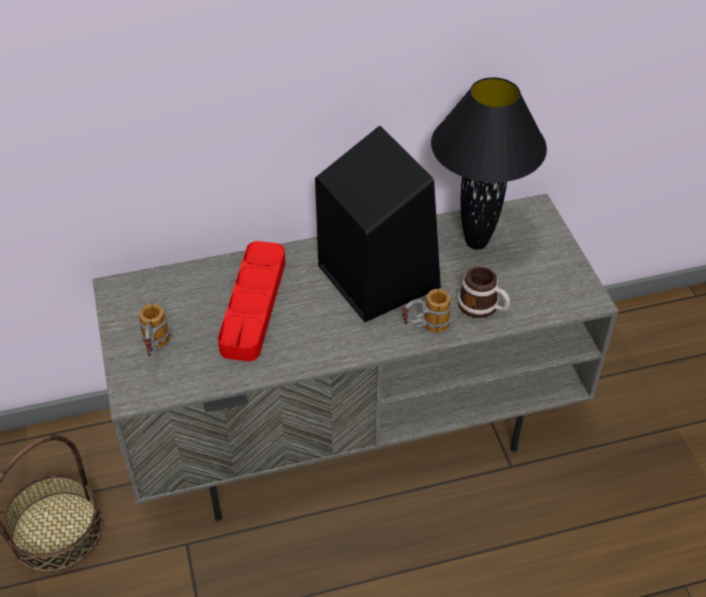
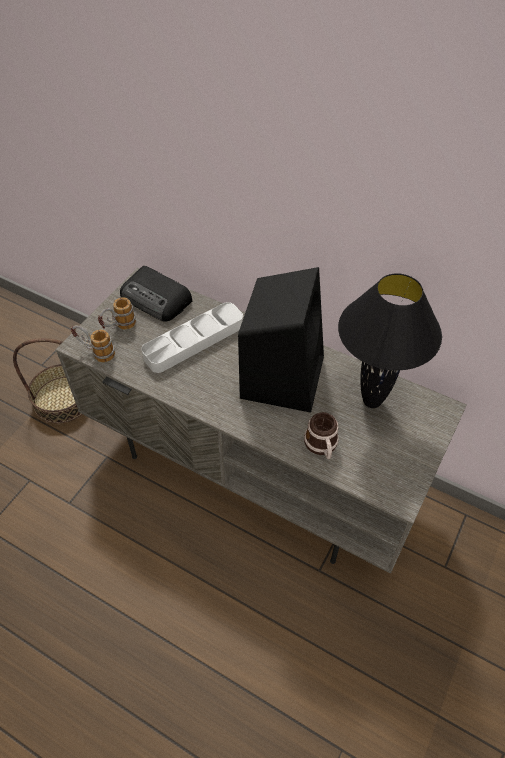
camera: 45 degrees right, 5 degrees up
red tray [218,241,285,361] -> grey tray [141,302,243,373]
mug [402,289,452,333] -> mug moved to [71,325,115,362]
none -> radio [120,266,192,322]

